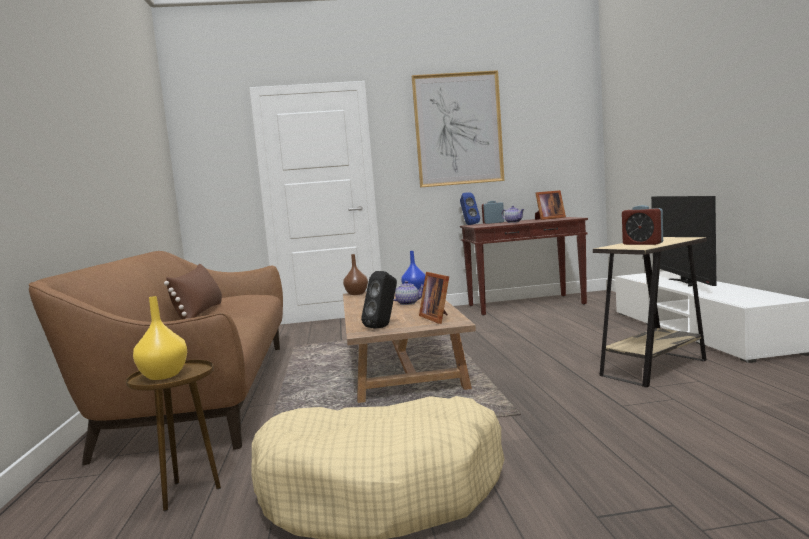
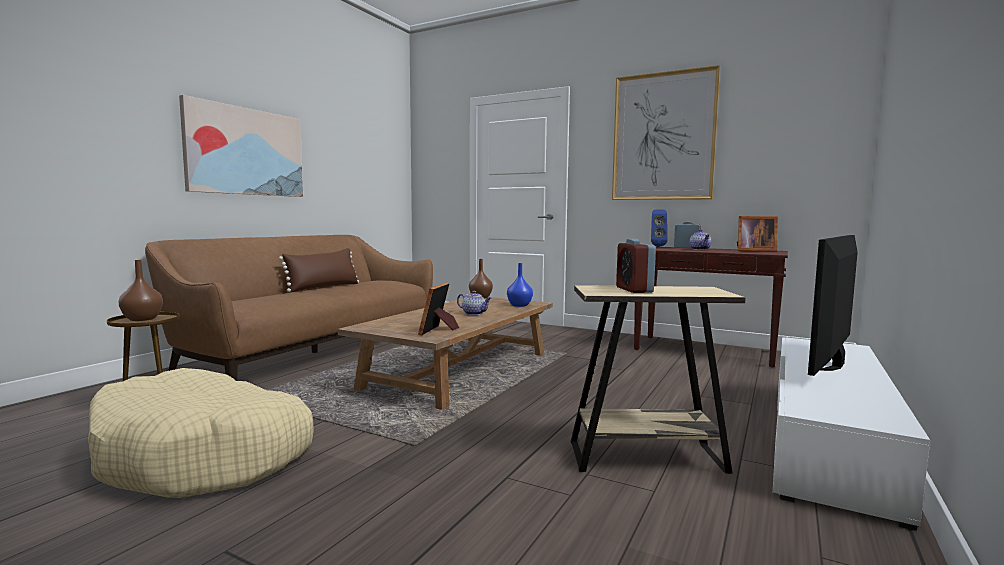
camera: 35 degrees right, 0 degrees up
yellow vase [133,296,187,380] -> brown vase [119,260,163,321]
black speaker [361,271,397,329] -> none
none -> picture [179,95,303,197]

